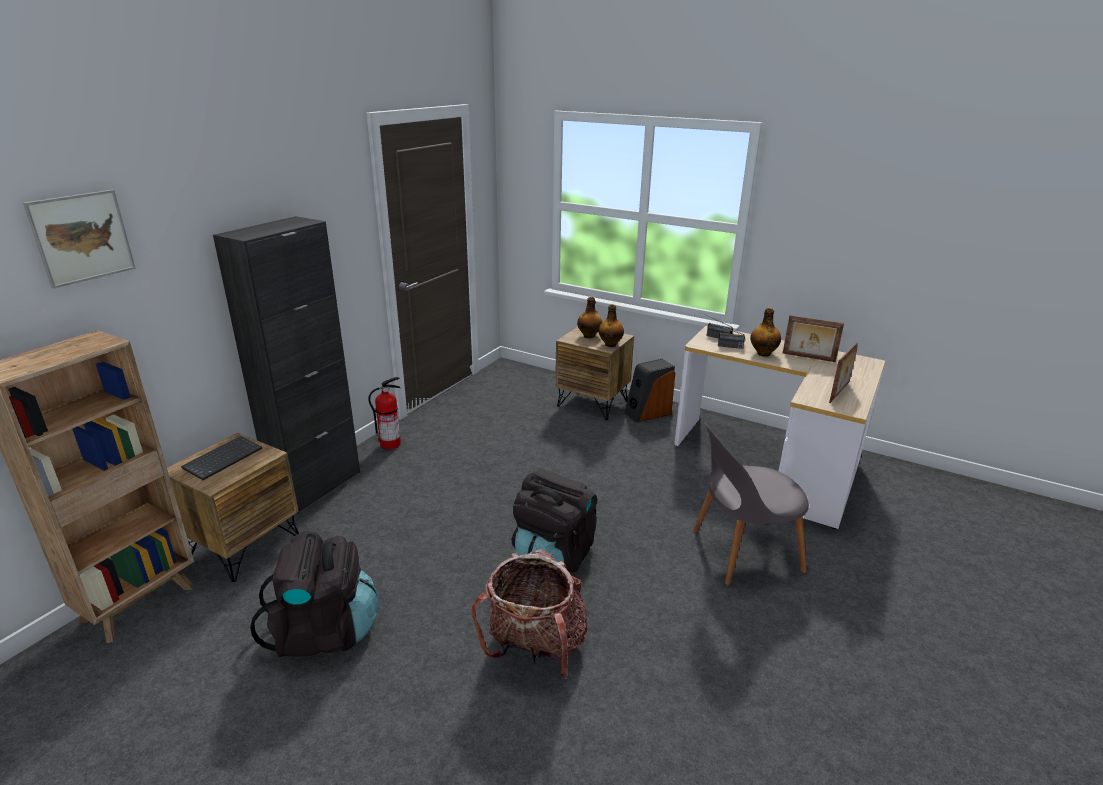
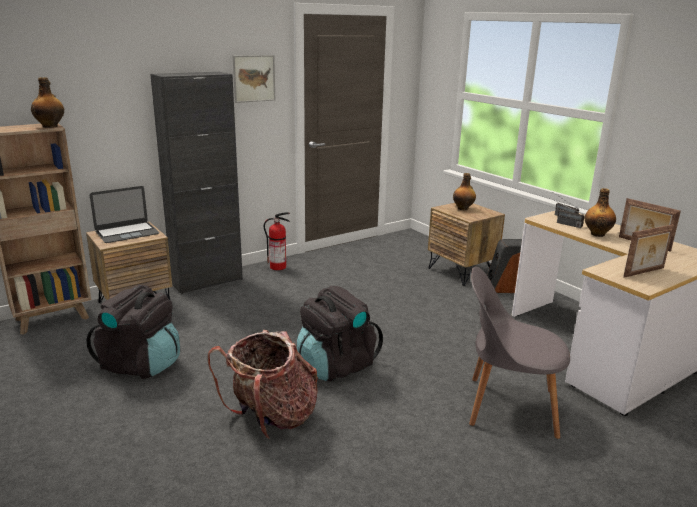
camera: 25 degrees right, 5 degrees down
picture [23,190,136,289] -> picture moved to [233,55,275,103]
keyboard [181,436,262,480] -> laptop [90,186,159,243]
bottle [599,305,624,347] -> bottle moved to [31,77,64,128]

